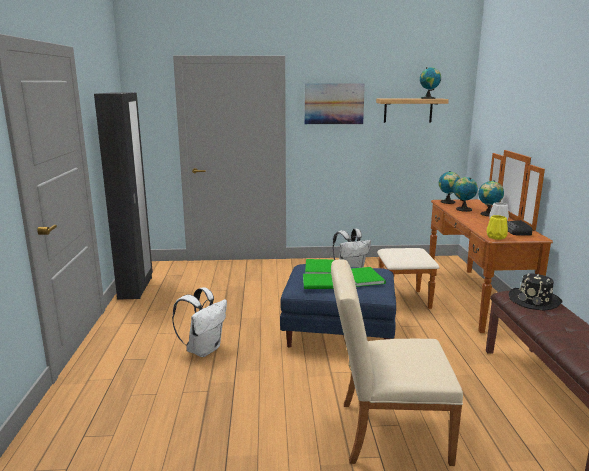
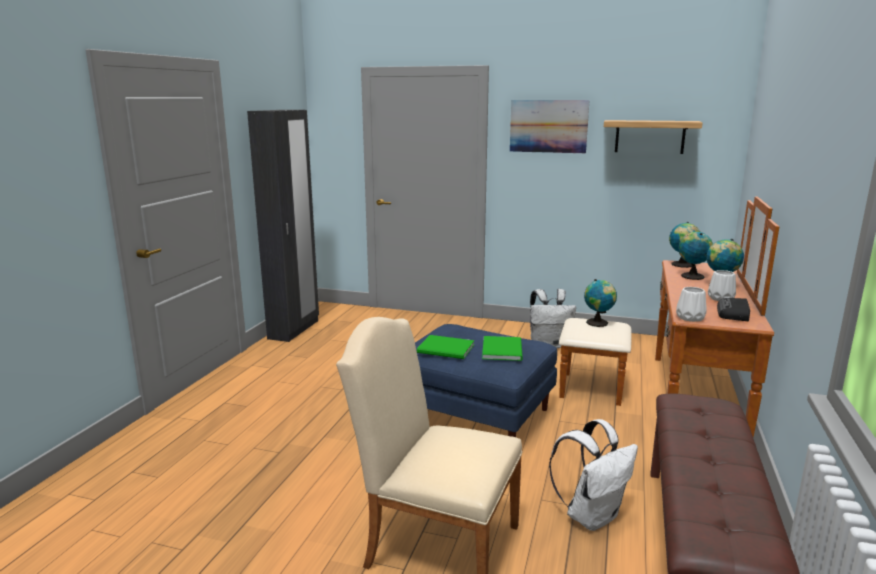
camera: 20 degrees right, 0 degrees up
white backpack [172,287,227,357] -> white backpack moved to [549,419,638,531]
green book [305,259,334,274] -> none
globe [420,67,441,99] -> globe moved to [584,279,617,327]
yellow vase [487,215,508,240] -> white vase [676,287,707,322]
black hat [509,273,563,311] -> none

